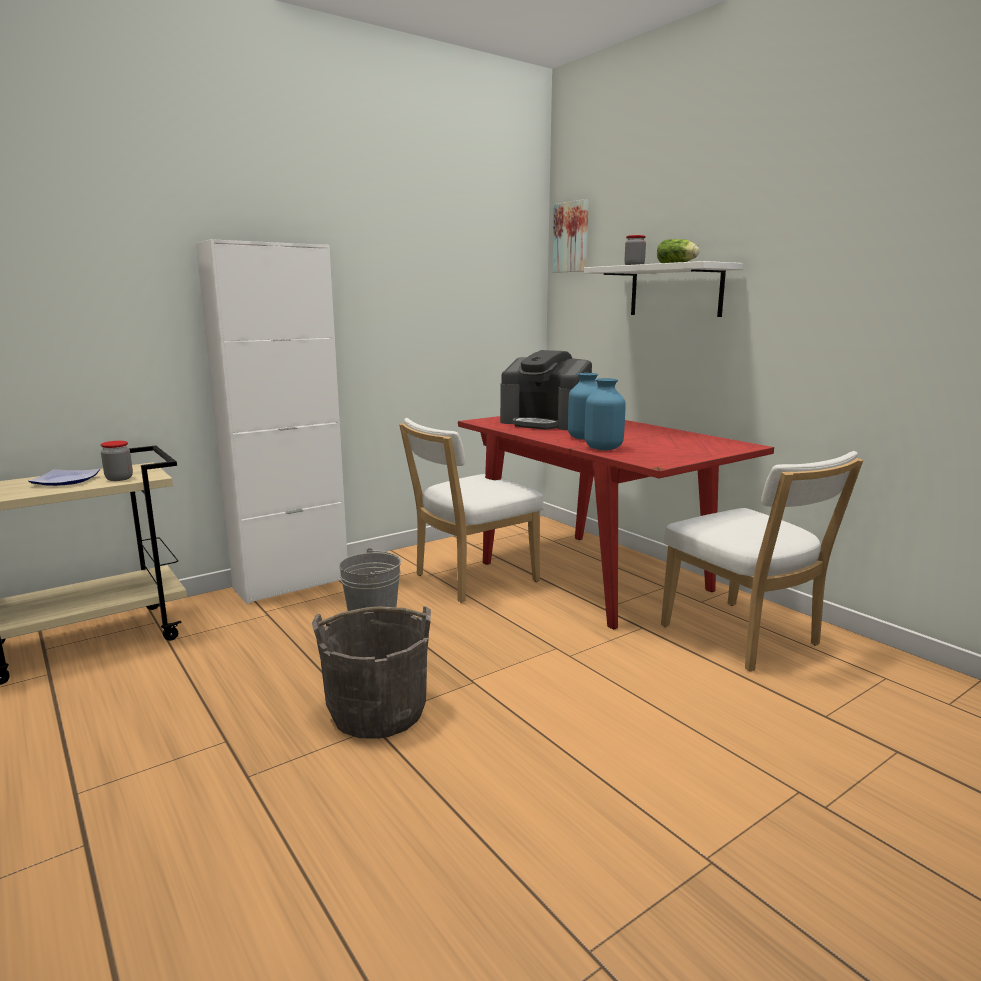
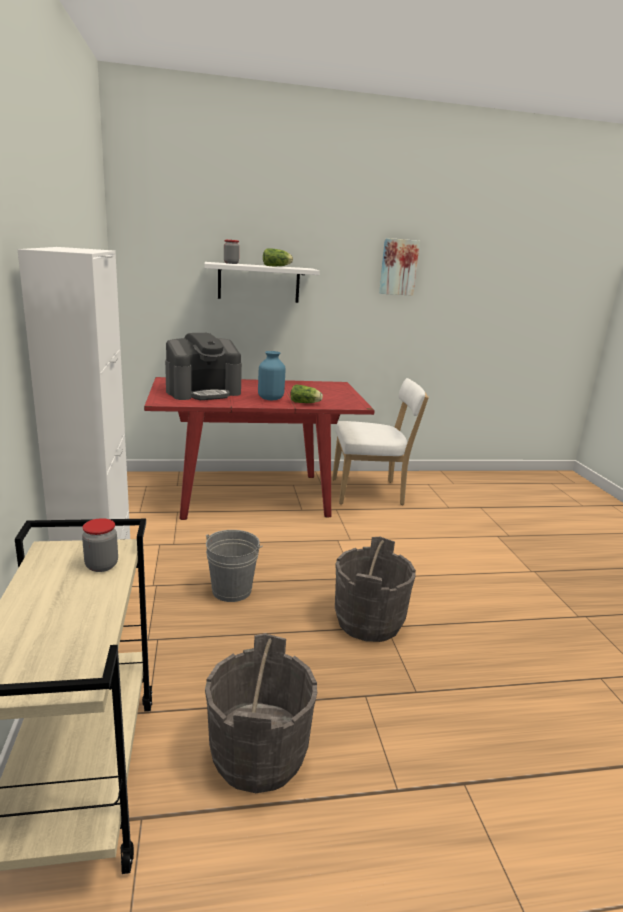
camera: 65 degrees left, 5 degrees up
plate [28,469,100,486] -> none
white chair [399,418,544,603] -> none
picture [552,199,589,273] -> picture moved to [379,238,420,296]
blue vase [585,378,626,450] -> lettuce [290,385,323,403]
none -> grey bucket [205,633,317,793]

